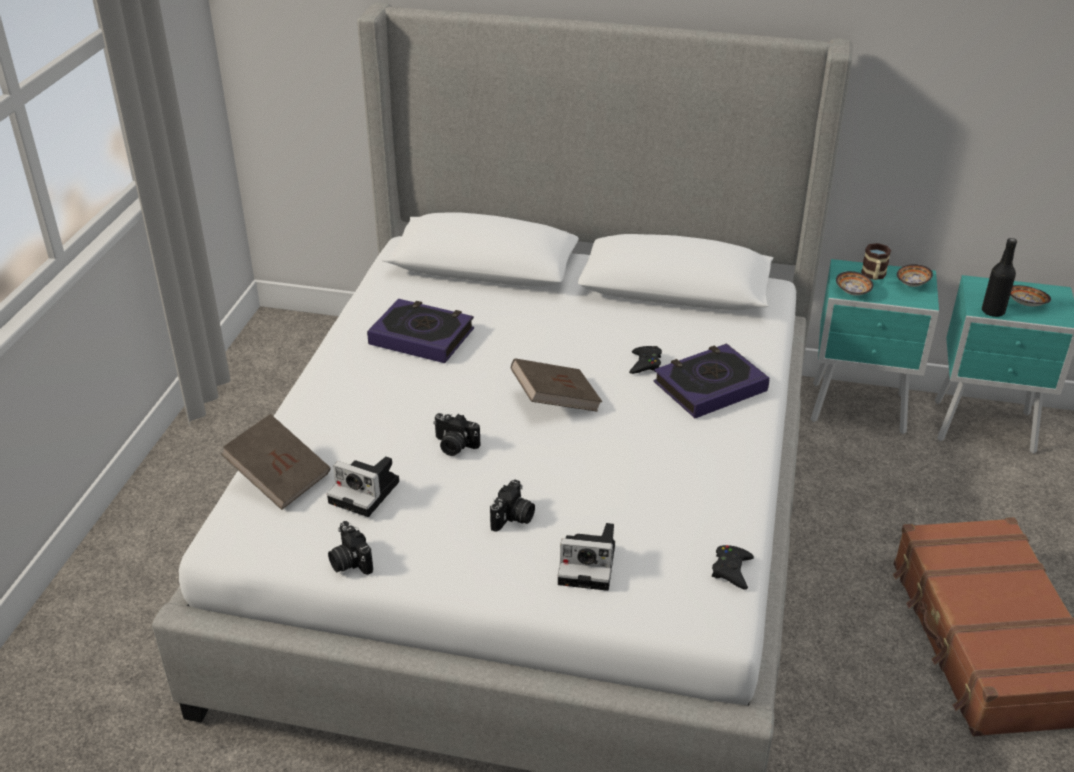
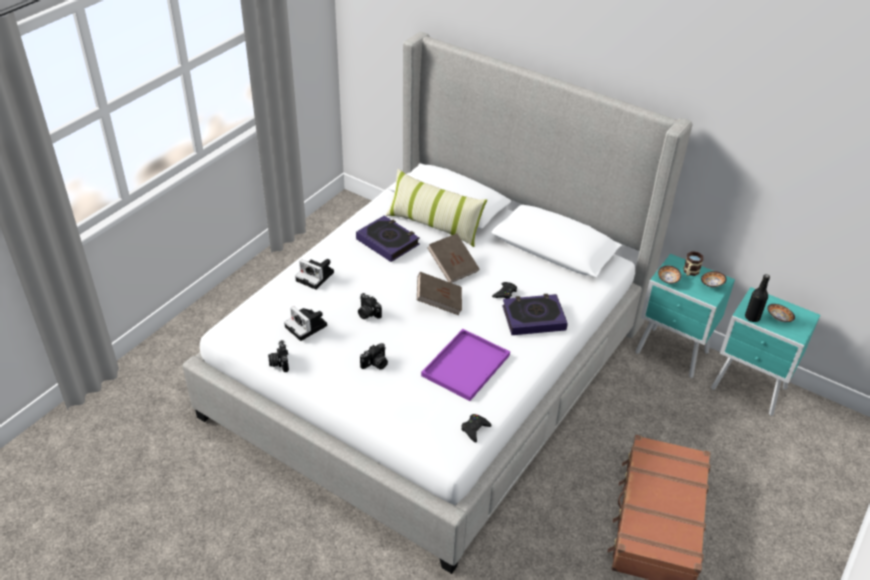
camera: 20 degrees right, 5 degrees up
brown book [221,414,331,510] -> brown book moved to [428,233,479,283]
camera [558,523,615,591] -> camera moved to [295,259,334,290]
none -> pillow [386,169,487,247]
none -> purple tray [421,329,510,401]

